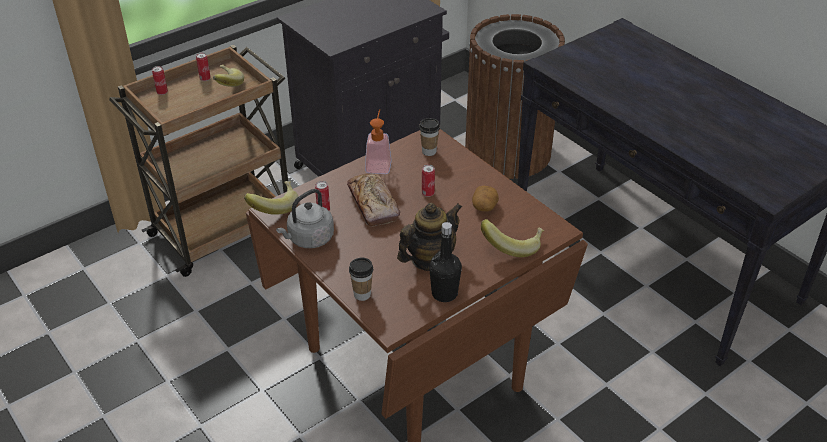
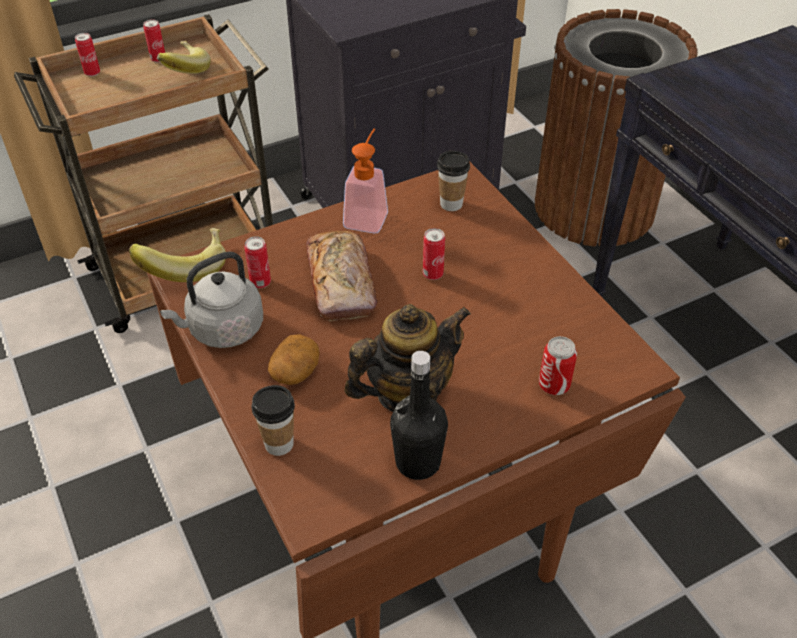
camera: 10 degrees right, 5 degrees up
potato [472,186,499,211] -> potato moved to [268,334,320,385]
banana [481,219,544,257] -> can [539,336,577,395]

